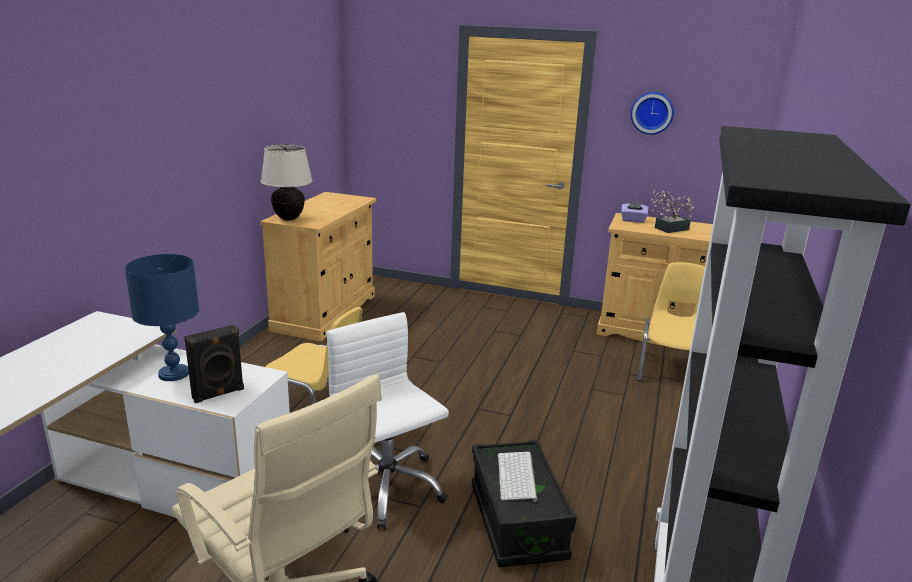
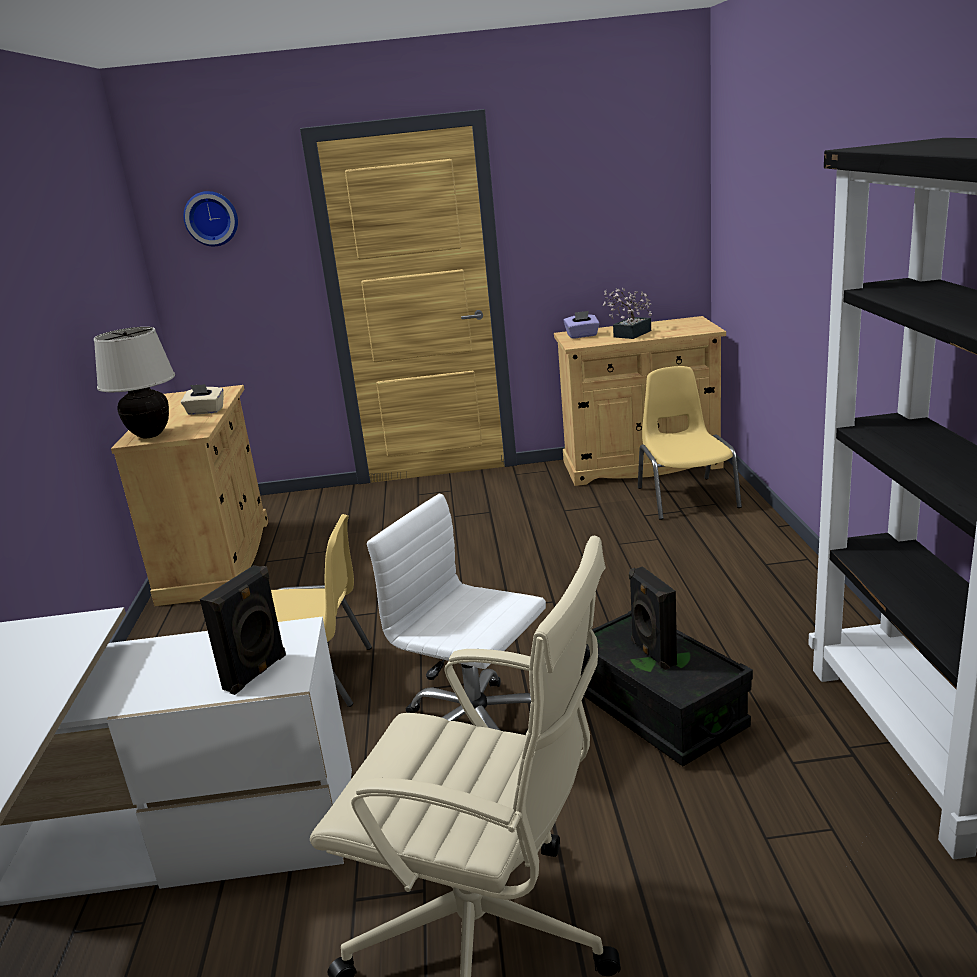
camera: 20 degrees left, 0 degrees up
blue table lamp [125,254,199,381] -> none
keyboard [498,452,538,502] -> black speaker [629,566,677,670]
wall clock [631,92,674,135] -> wall clock moved to [183,191,238,246]
none -> beige tissue box [181,384,224,415]

